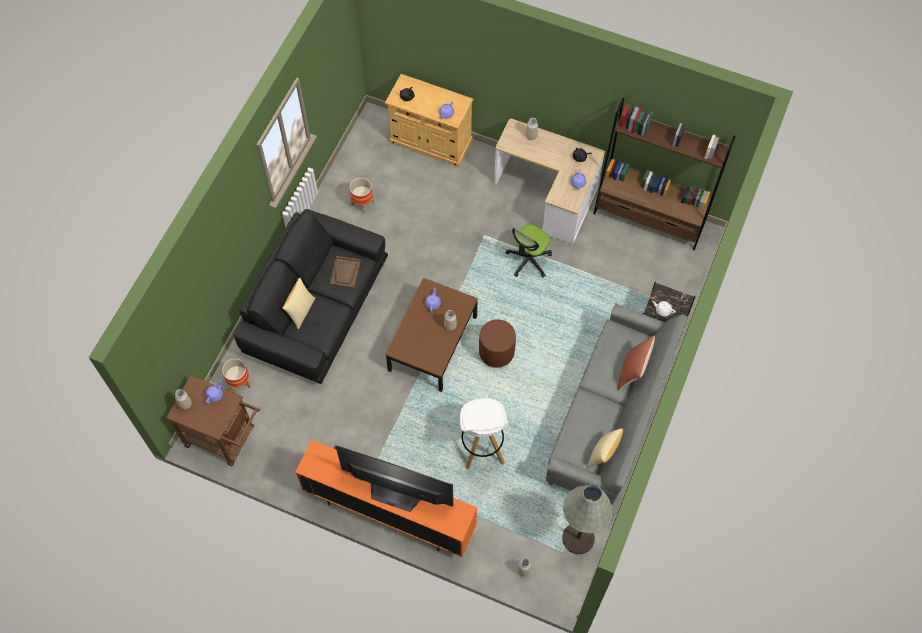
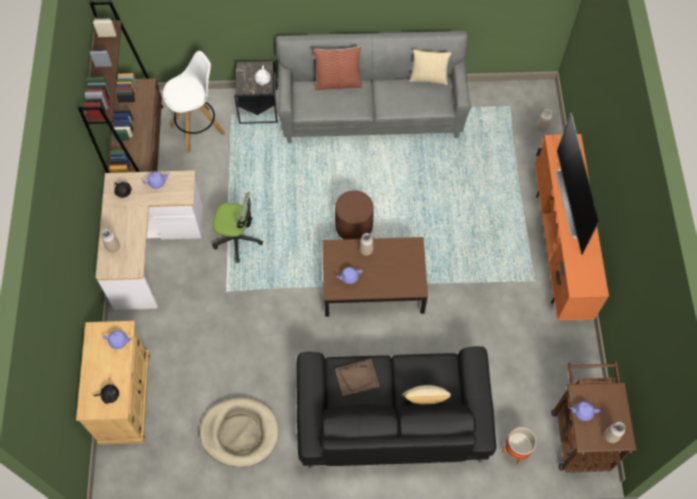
camera: 115 degrees left, 0 degrees up
planter [349,178,374,214] -> beige dog bed [200,397,279,467]
white stool [460,398,508,469] -> white stool moved to [163,51,225,153]
grey floor lamp [562,485,612,554] -> none

